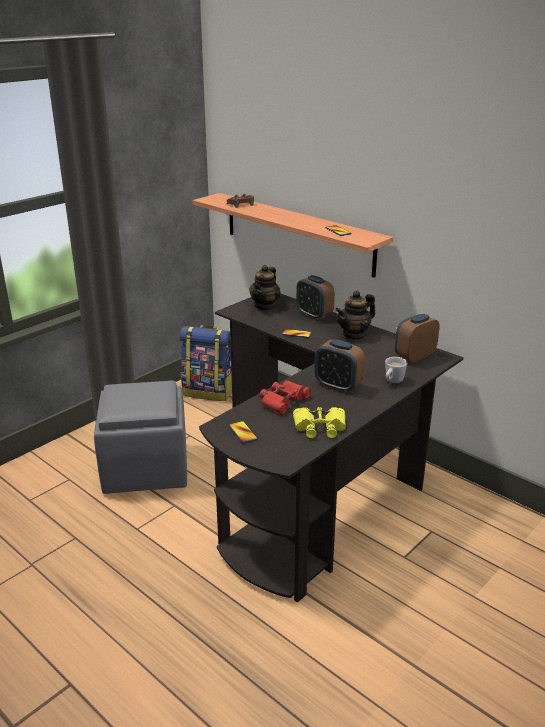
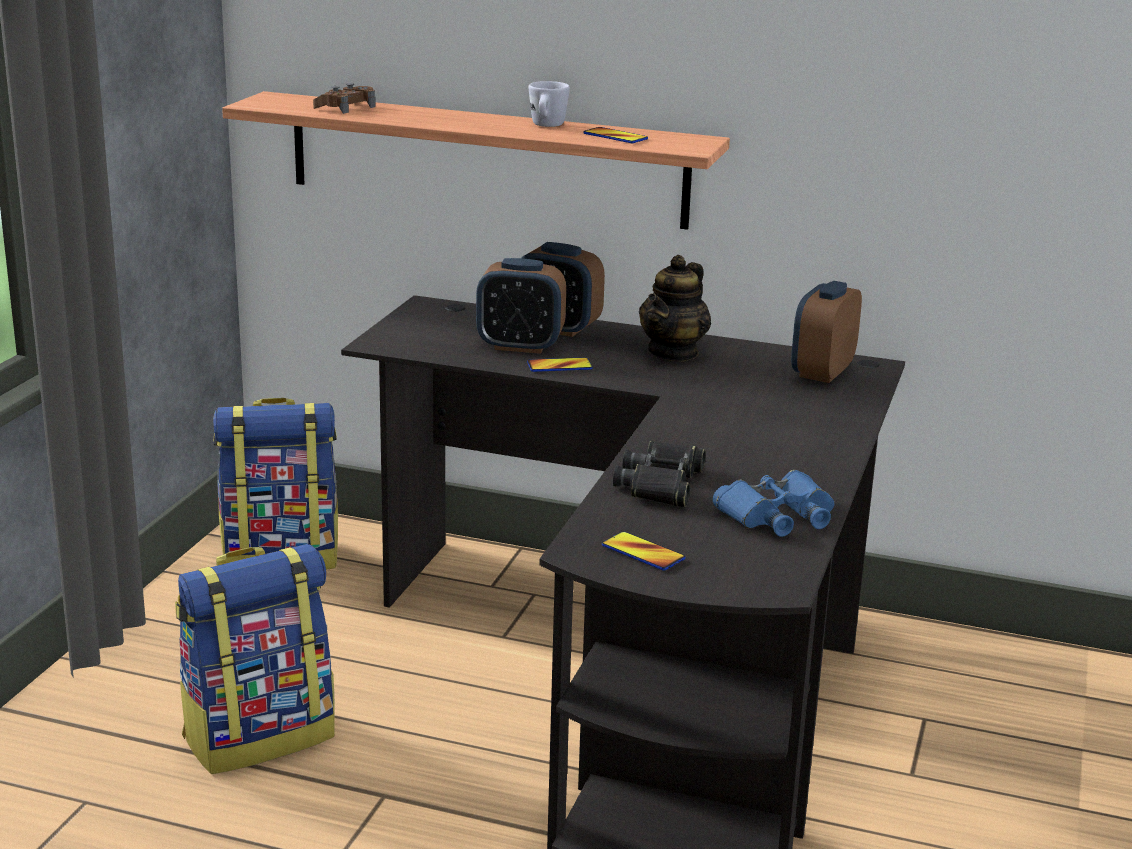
camera: 25 degrees left, 5 degrees down
grey ottoman [94,381,187,494] -> backpack [175,544,335,774]
teapot [249,265,281,311] -> none
red binoculars [260,380,311,414] -> black binoculars [613,441,706,507]
yellow binoculars [293,407,346,438] -> blue binoculars [713,470,835,537]
alarm clock [314,339,365,393] -> alarm clock moved to [476,258,566,354]
white mug [385,357,407,383] -> white mug moved to [529,81,570,127]

